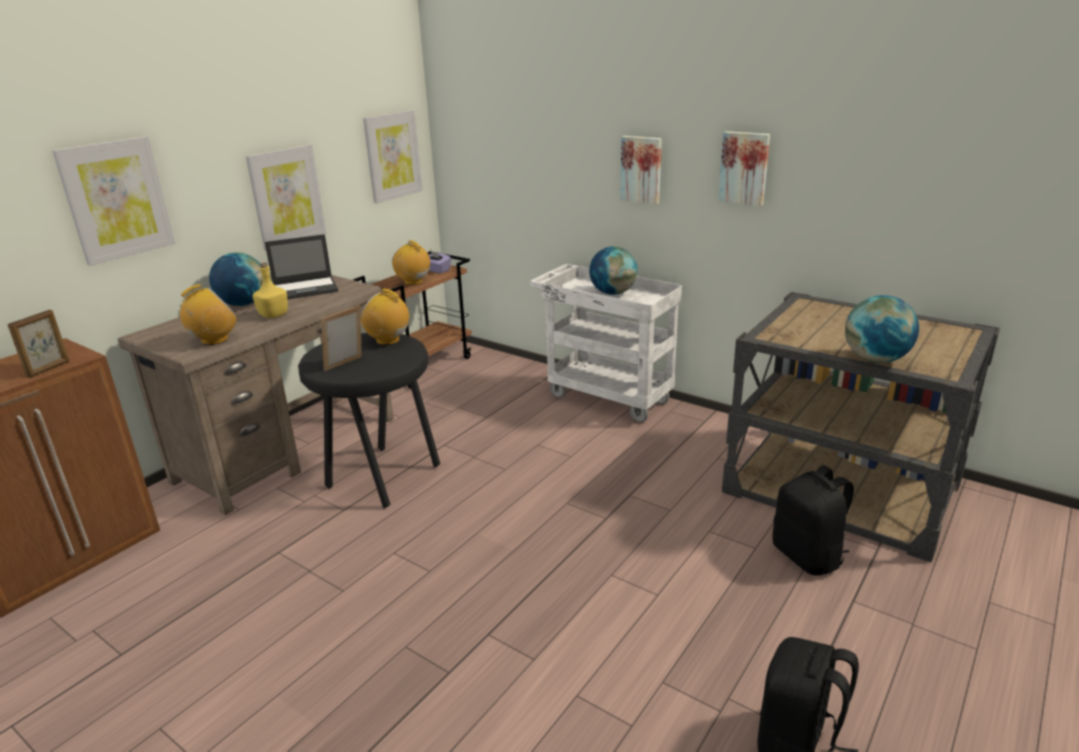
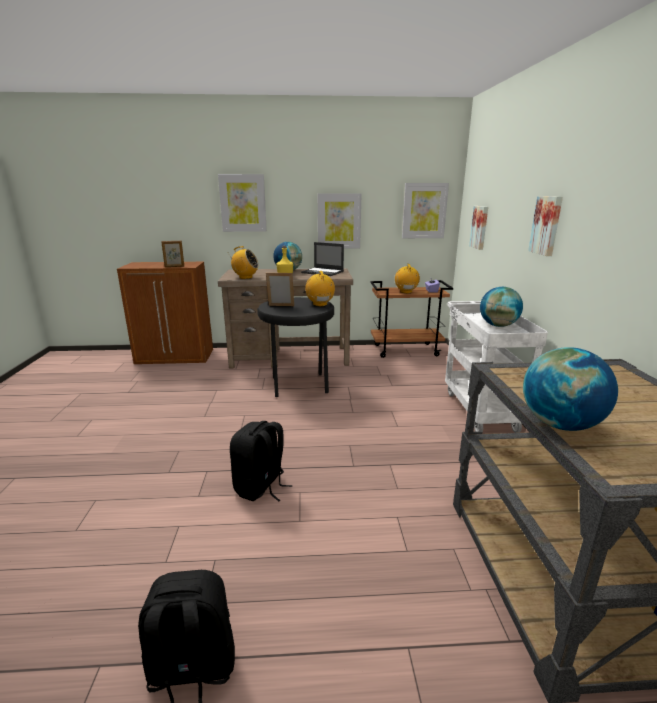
camera: 50 degrees right, 5 degrees down
picture [718,131,770,206] -> picture moved to [469,206,488,250]
black backpack [772,465,854,576] -> black backpack moved to [230,421,293,501]

